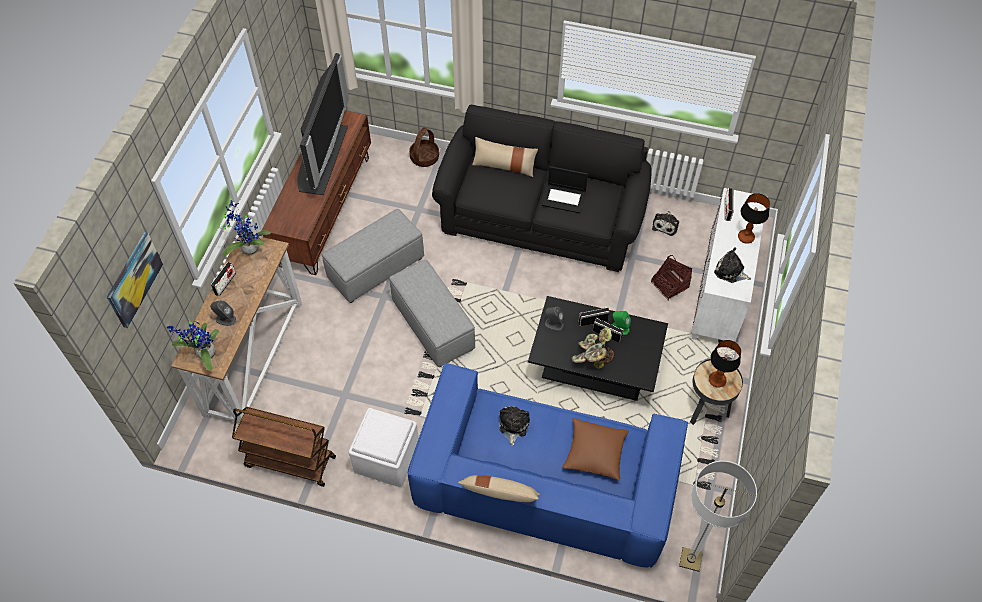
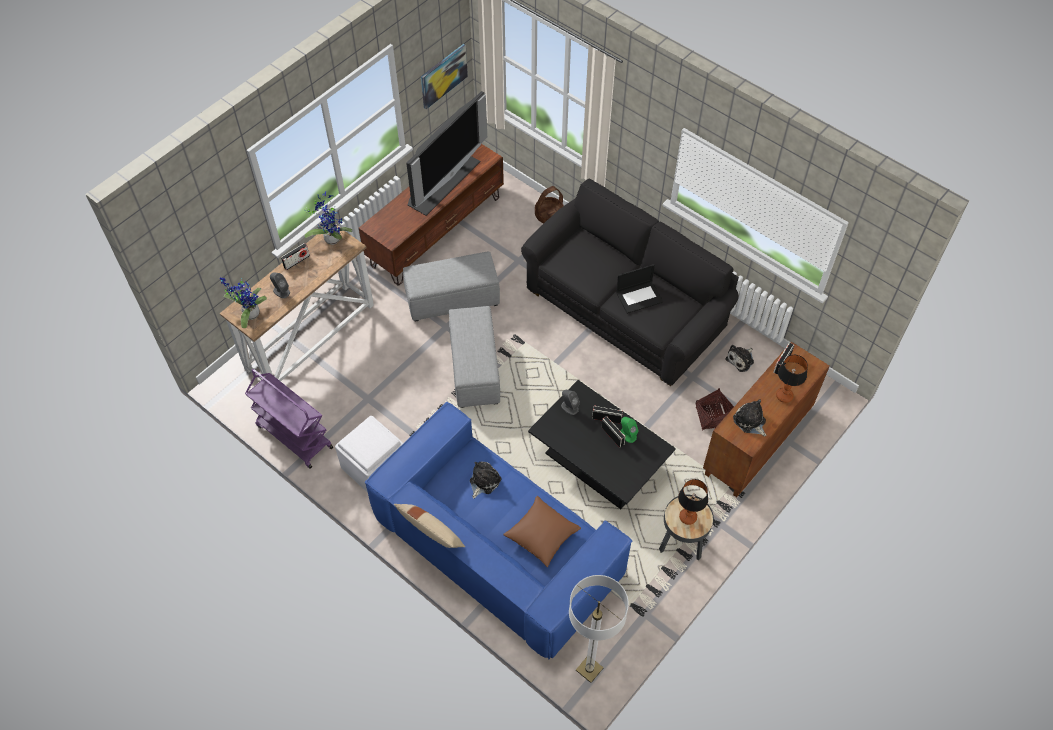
camera: 25 degrees right, 0 degrees up
picture [106,232,163,328] -> picture moved to [421,44,468,109]
brown cart [232,407,336,487] -> purple cart [245,369,333,469]
beige pillow [472,137,538,177] -> none
laptop [542,166,588,213] -> laptop turned 60 degrees counterclockwise [616,264,663,314]
potted plant [572,327,614,369] -> none
white cabinet [691,188,767,342] -> brown cabinet [703,342,830,497]

